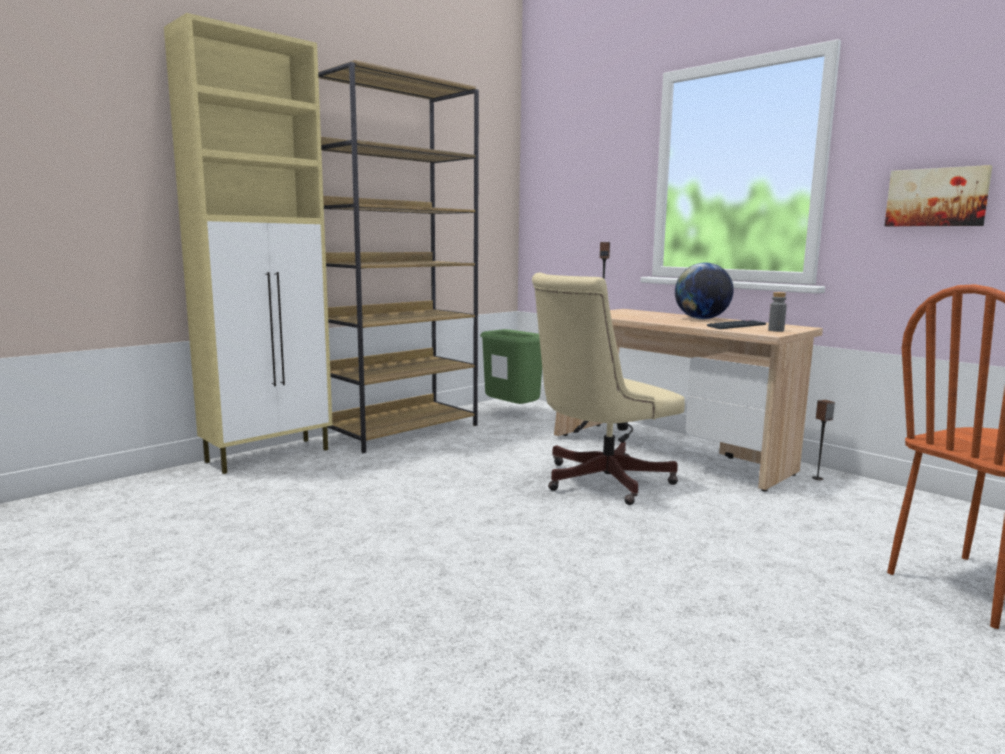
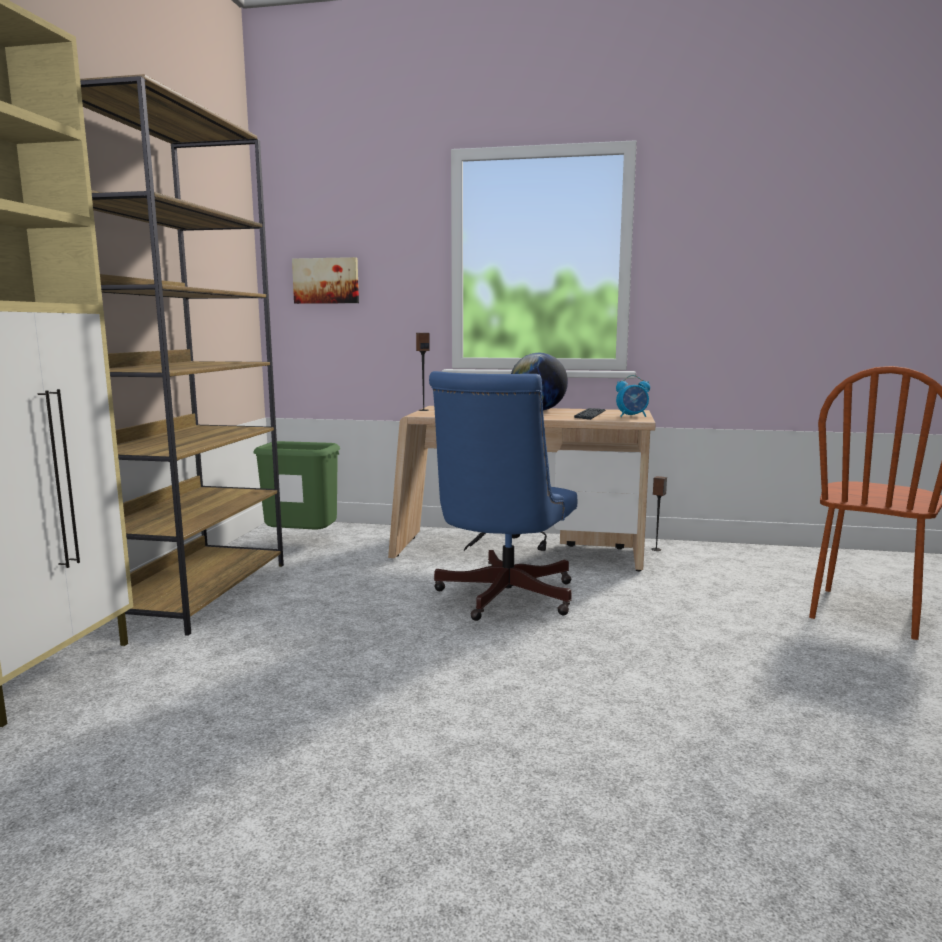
camera: 35 degrees left, 0 degrees up
beige office chair [532,272,685,505] -> blue office chair [429,371,577,621]
grey bottle [768,292,787,332] -> alarm clock [616,375,650,417]
picture [885,165,992,226] -> picture moved to [292,257,359,304]

